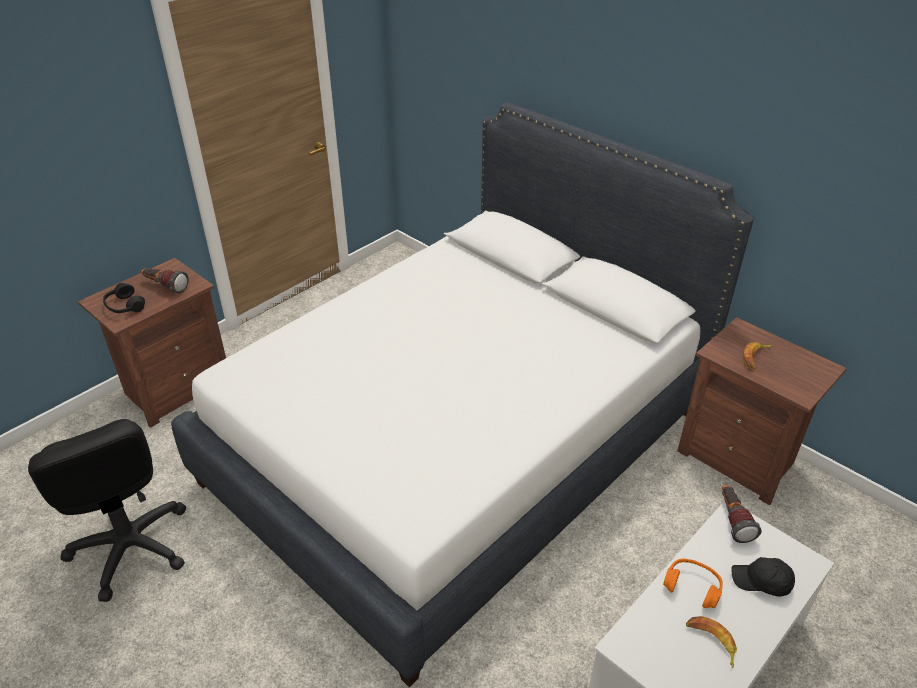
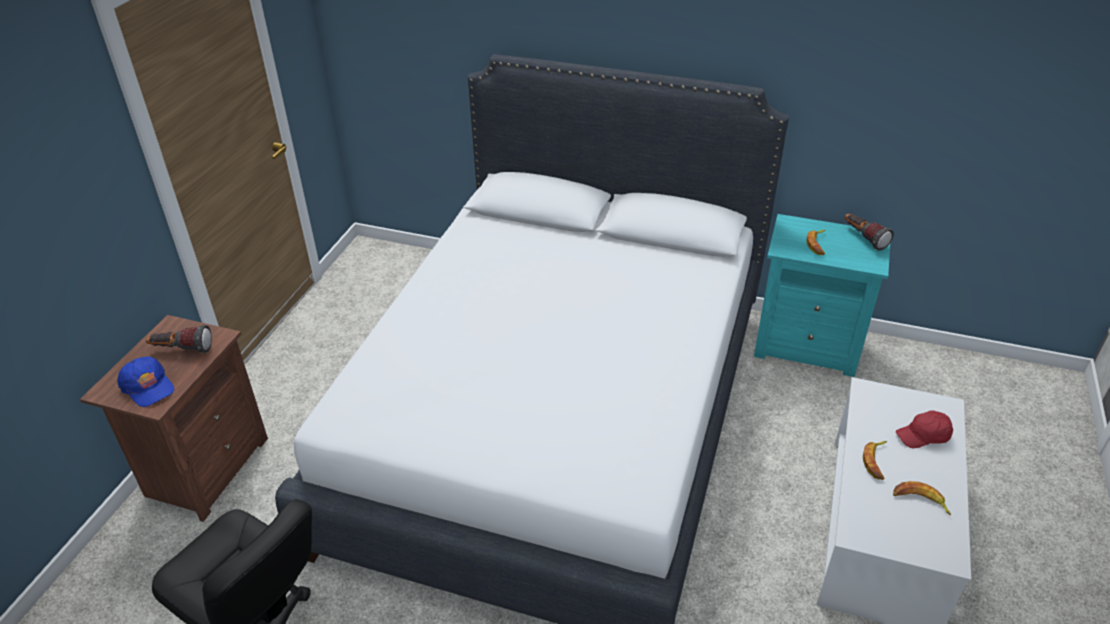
camera: 25 degrees left, 0 degrees up
black headphones [103,283,145,313] -> blue cap [117,356,174,407]
orange headphones [663,559,723,608] -> banana [863,441,887,480]
brown nightstand [677,317,847,505] -> turquoise nightstand [754,214,890,377]
flashlight [722,484,762,543] -> flashlight moved to [845,213,894,251]
black cap [731,557,795,596] -> red cap [896,410,953,448]

